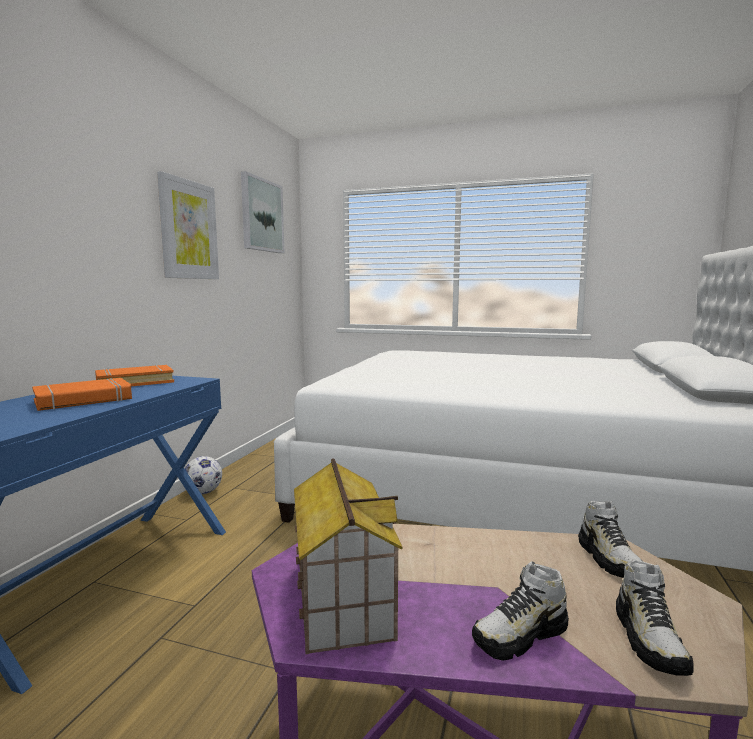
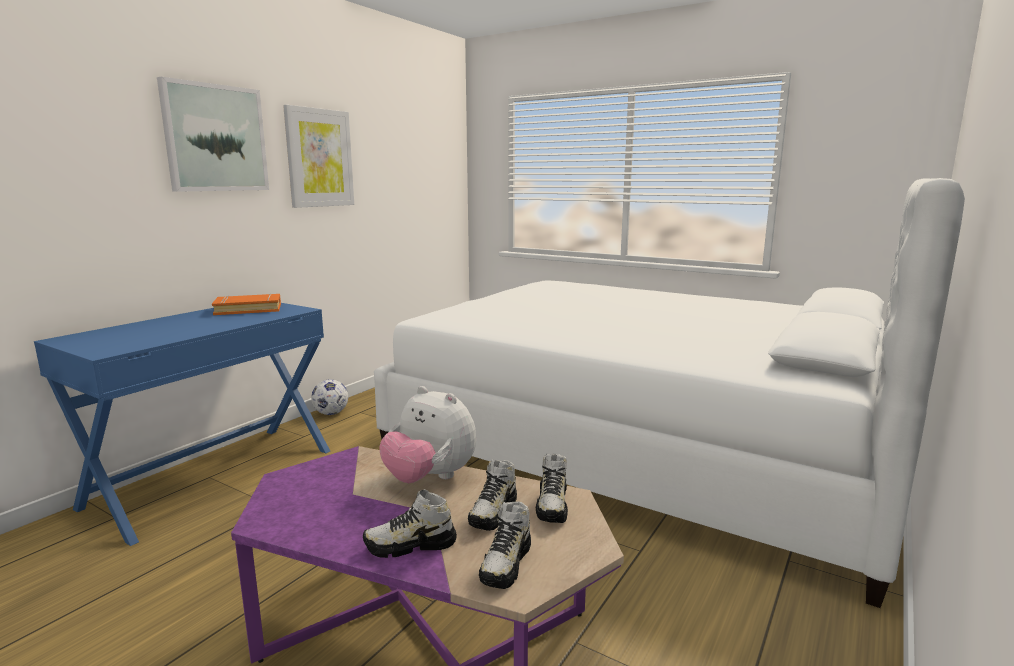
camera: 15 degrees right, 5 degrees up
orange book [32,378,132,411] -> none
picture [241,171,284,253] -> picture moved to [157,77,269,192]
toy house [294,458,403,654] -> none
none -> plush toy [379,386,476,483]
none -> shoe [468,459,517,531]

